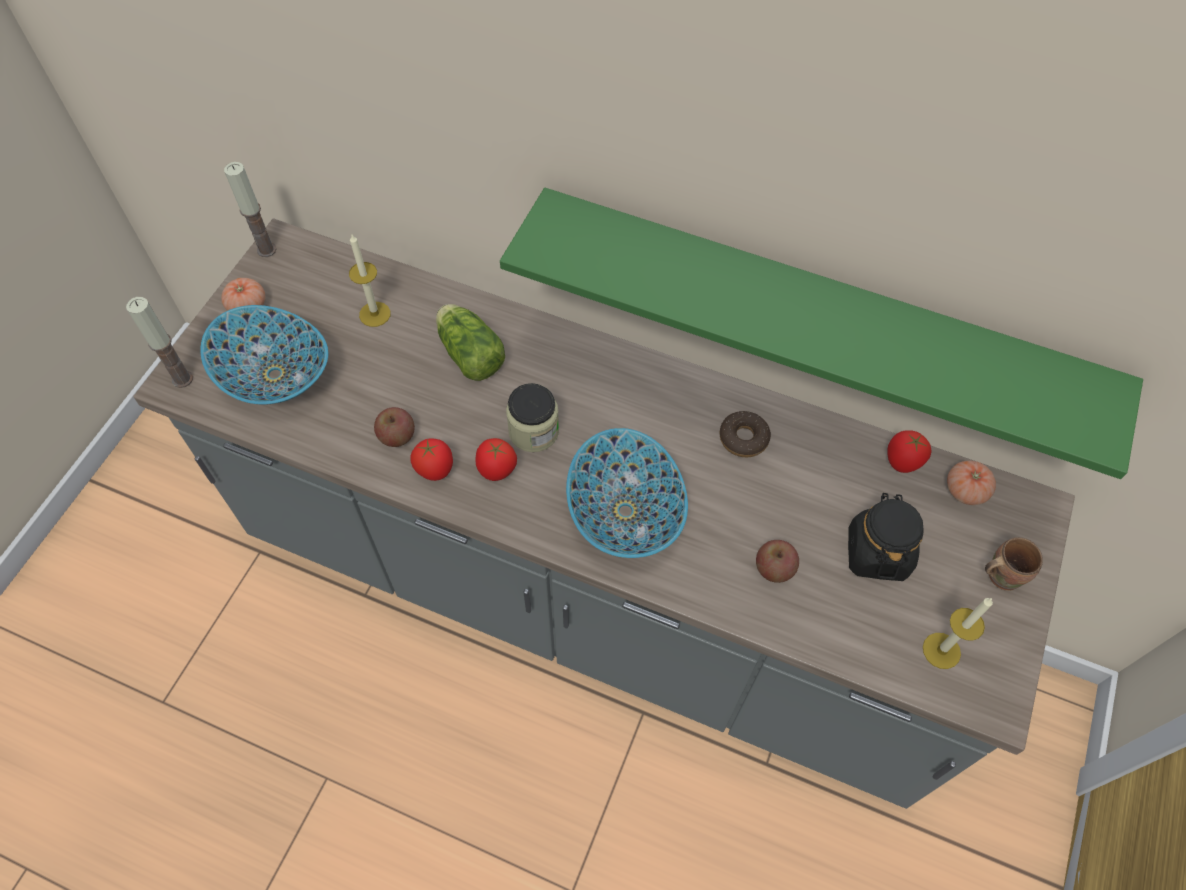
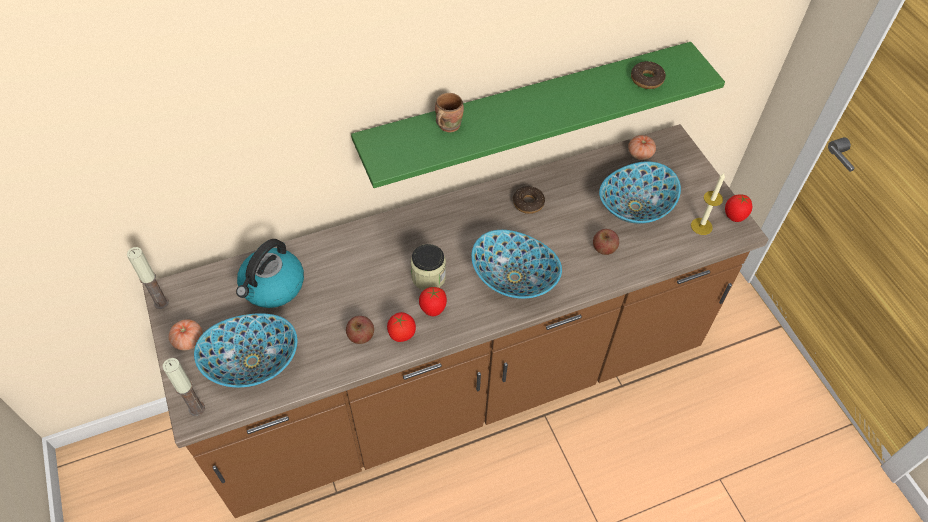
camera: 45 degrees left, 5 degrees down
grey counter [133,218,1075,809] -> brown counter [142,124,768,518]
candle [349,235,391,327] -> kettle [236,239,304,308]
lettuce [436,304,505,381] -> none
black jar [848,493,924,581] -> bowl [599,162,681,224]
tomato [887,430,932,473] -> tomato moved to [725,194,753,222]
brown mug [985,537,1043,591] -> brown mug moved to [435,93,464,132]
none -> donut [631,61,666,89]

